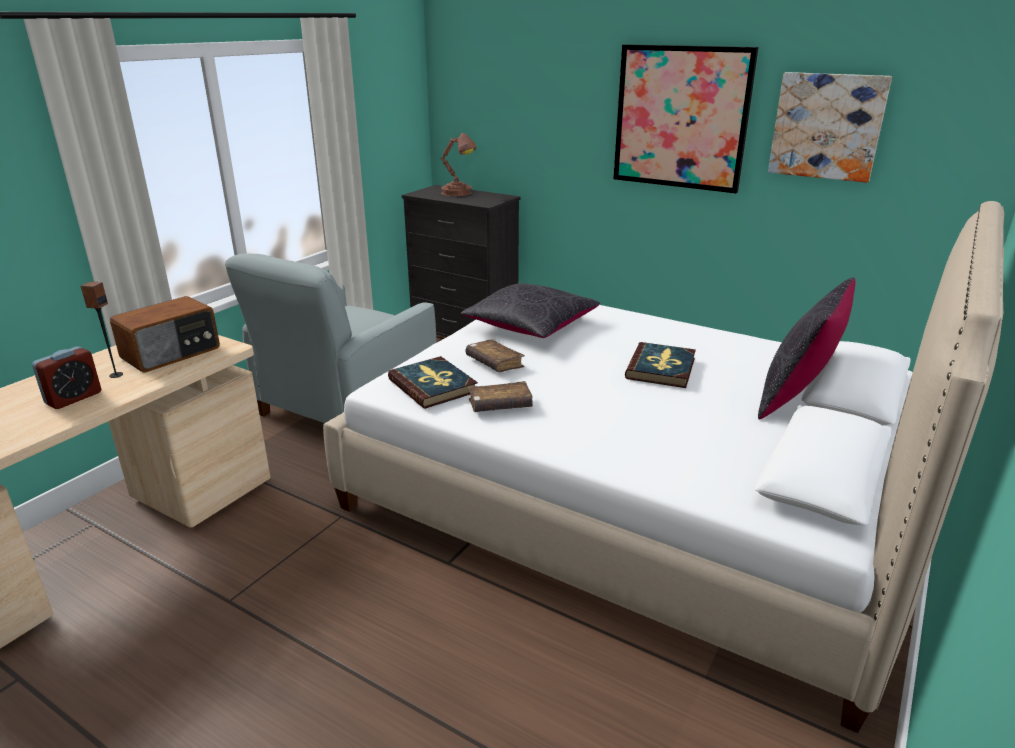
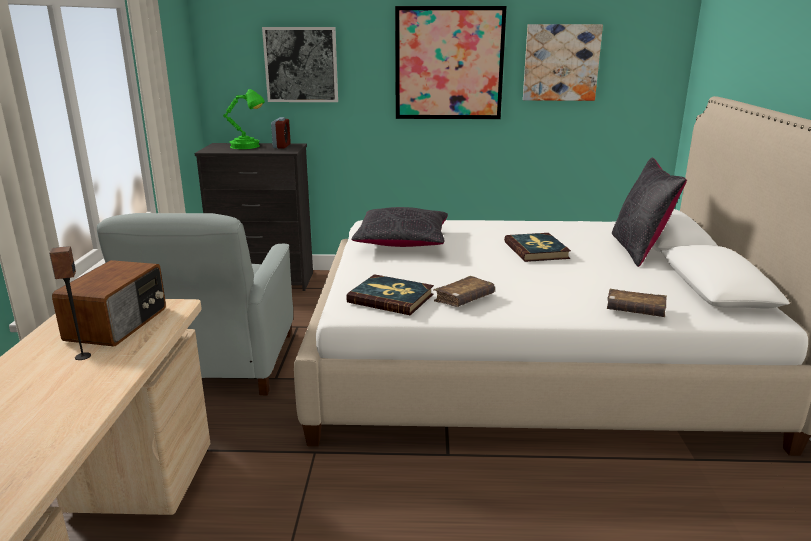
camera: 30 degrees left, 5 degrees down
alarm clock [32,347,101,409] -> alarm clock moved to [271,117,291,148]
brown table lamp [441,133,476,196] -> green table lamp [223,89,265,149]
brown book [466,339,525,372] -> brown book moved to [607,289,667,317]
none -> picture [262,27,338,102]

